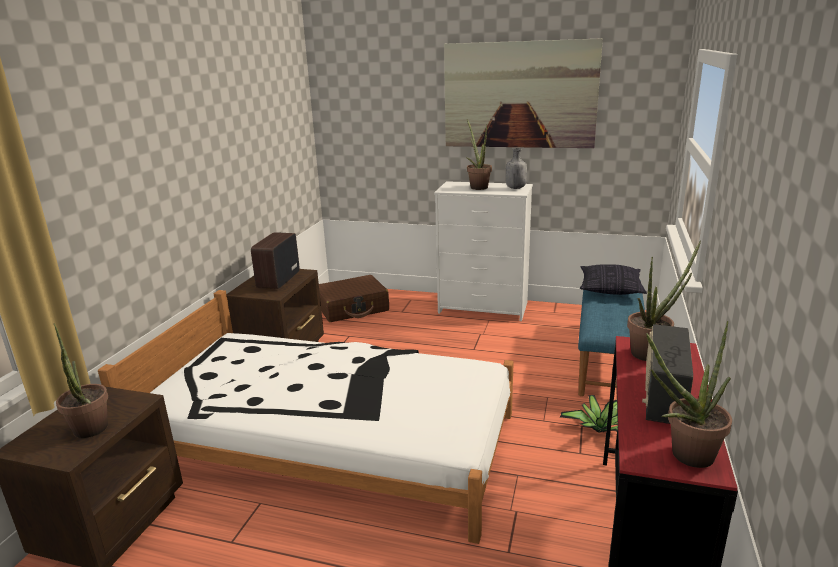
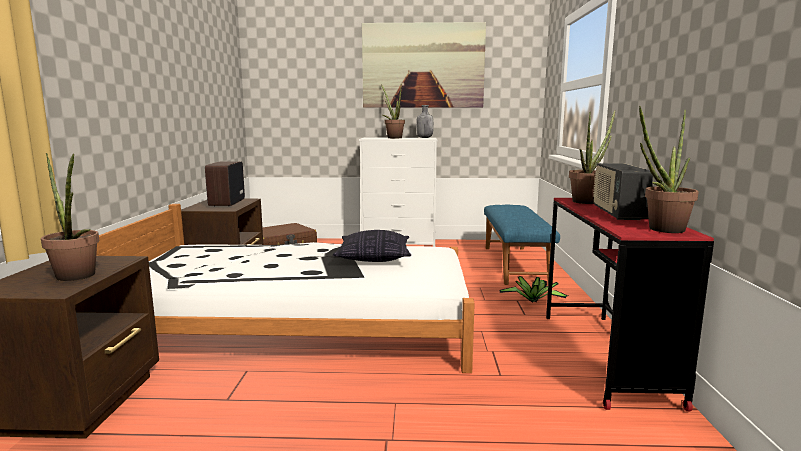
camera: 15 degrees left, 10 degrees down
pillow [580,264,647,295] -> pillow moved to [332,230,411,262]

